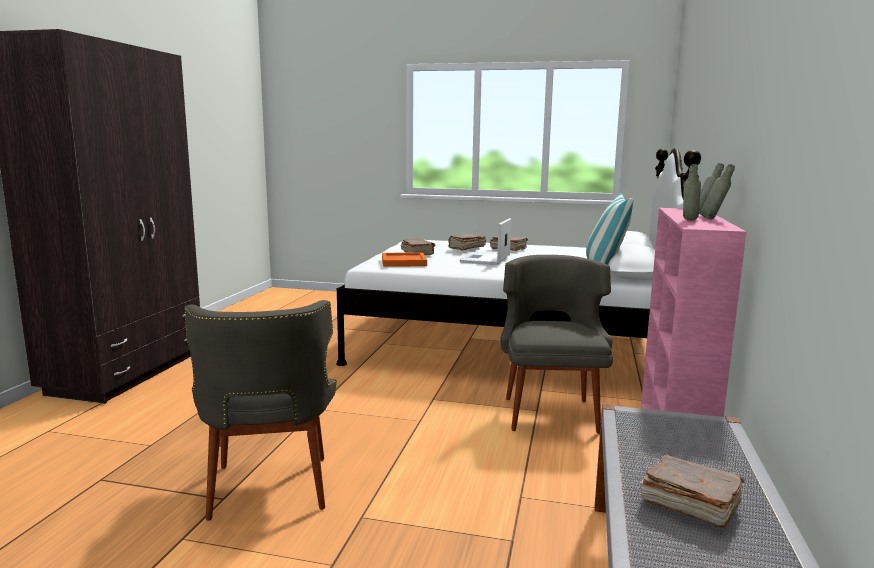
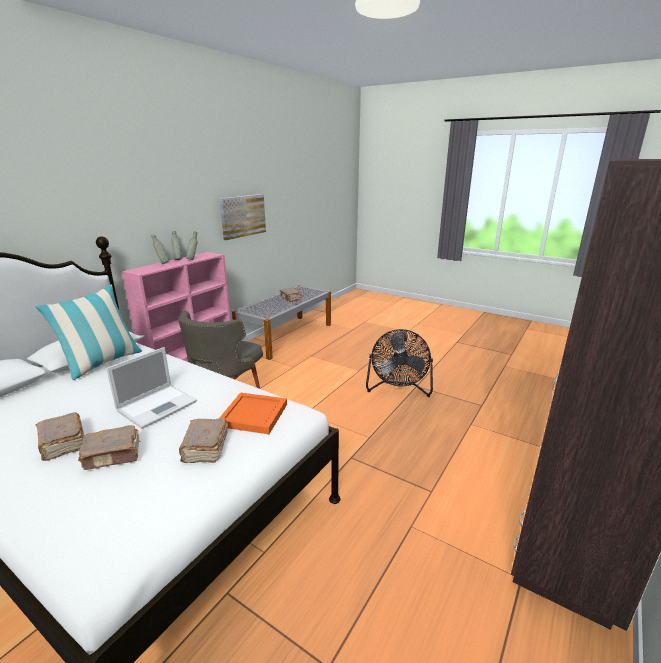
camera: 160 degrees left, 10 degrees up
grey chair [185,300,336,521] -> black fan [366,329,433,397]
none -> picture [219,194,266,240]

